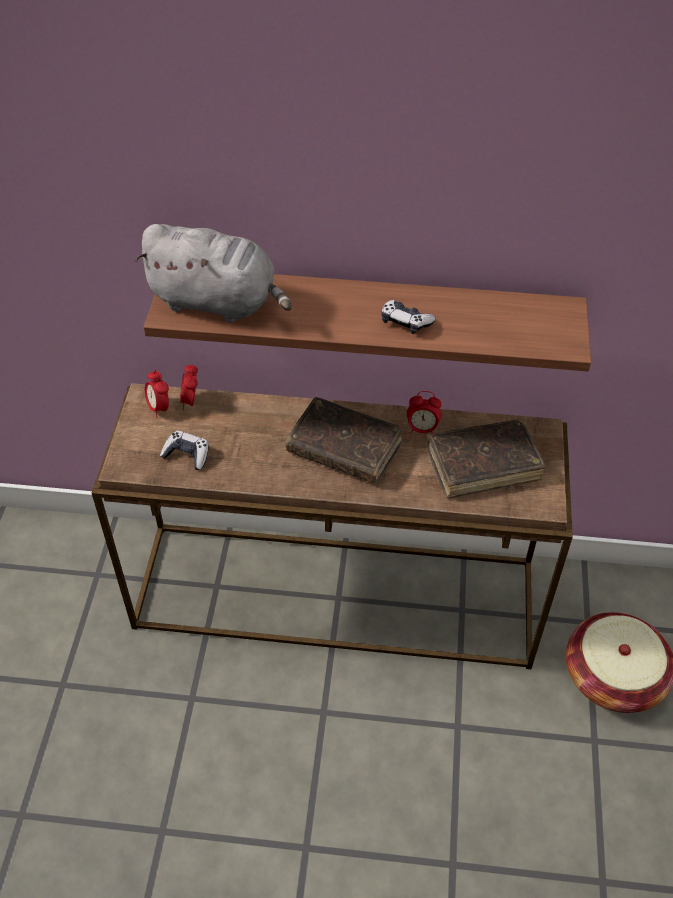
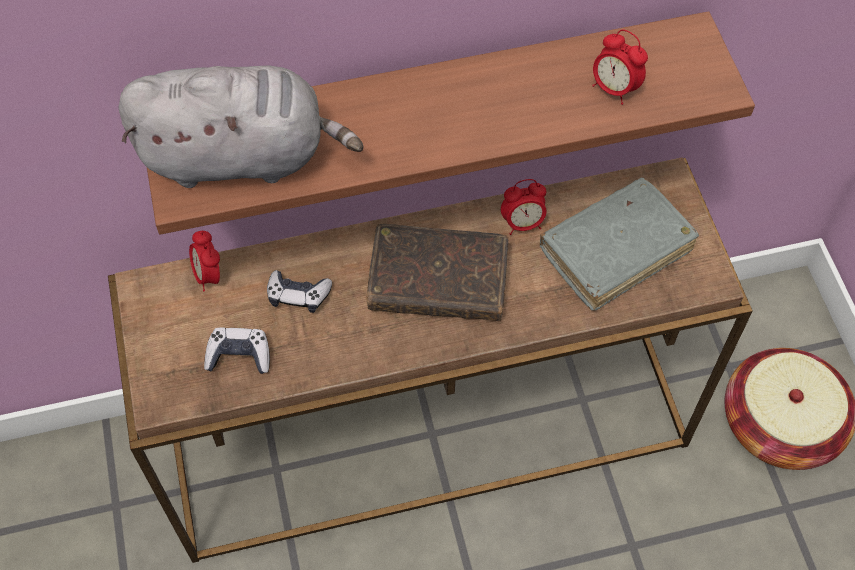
camera: 20 degrees left, 10 degrees up
alarm clock [145,370,169,418] -> alarm clock moved to [592,30,648,105]
game controller [381,300,436,334] -> game controller moved to [267,270,332,313]
brown book [427,419,546,499] -> grey book [540,178,699,311]

